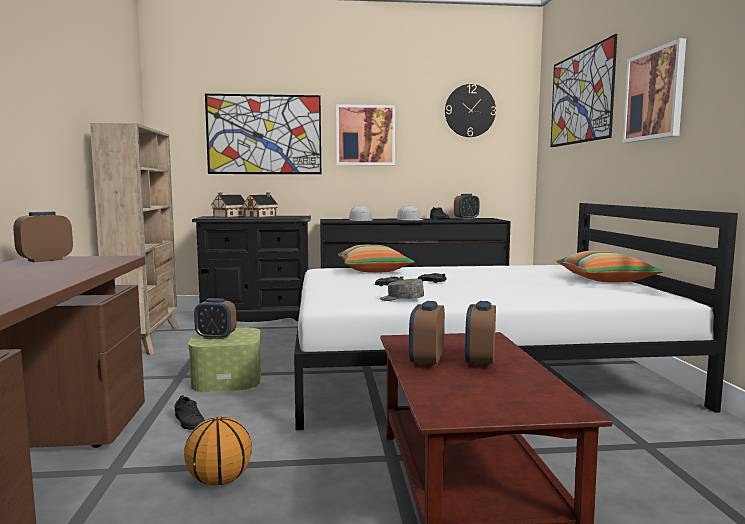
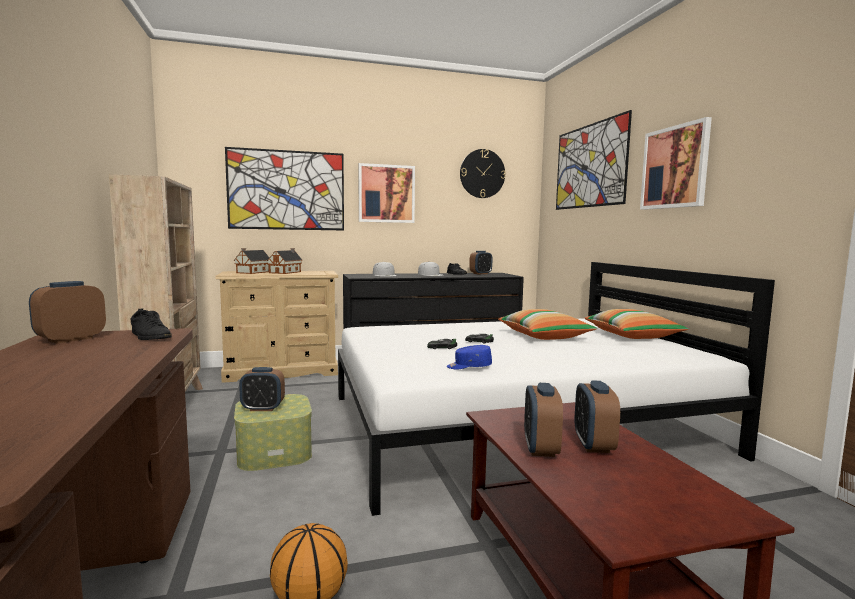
camera: 10 degrees left, 0 degrees up
black shoe [174,395,205,430] -> black shoe moved to [131,308,172,340]
black dresser [192,216,311,322] -> beige dresser [215,271,338,383]
pillow [338,245,414,272] -> pillow moved to [498,309,597,340]
grey cap [380,279,424,301] -> blue cap [447,345,492,369]

